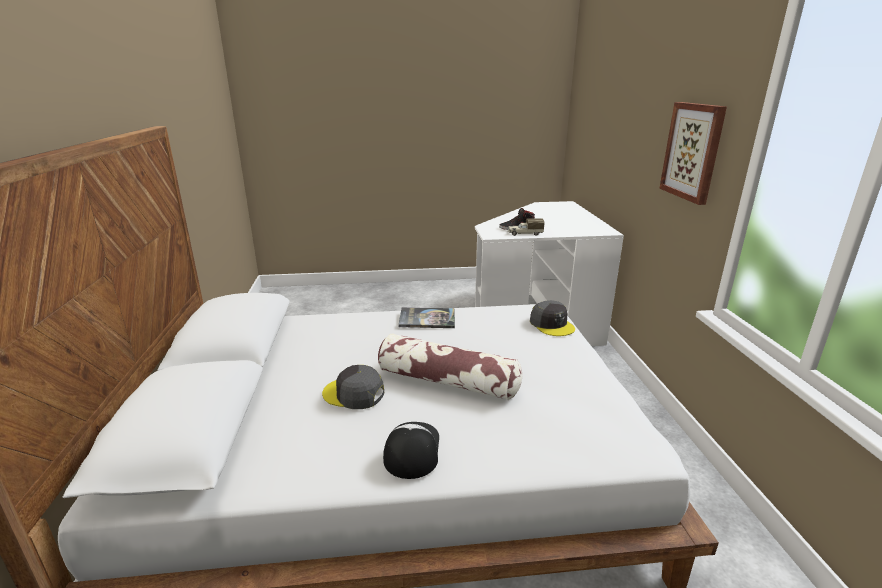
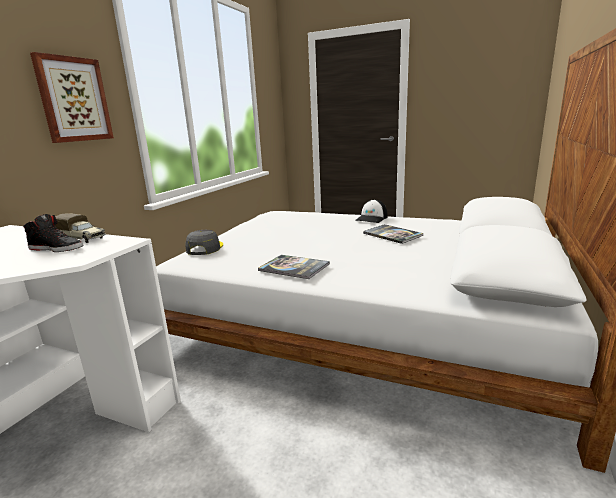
camera: 150 degrees left, 5 degrees down
grey cap [322,365,385,409] -> book [363,224,423,244]
pillow [378,334,522,400] -> none

